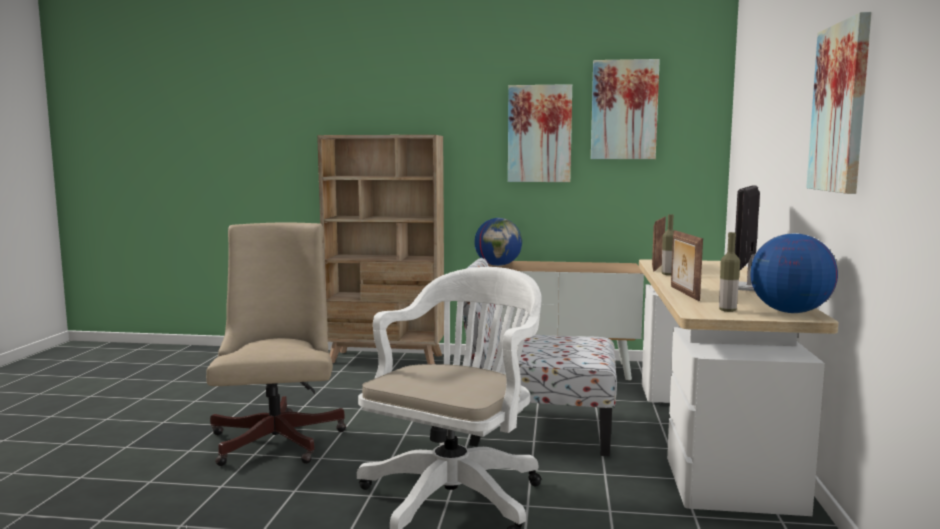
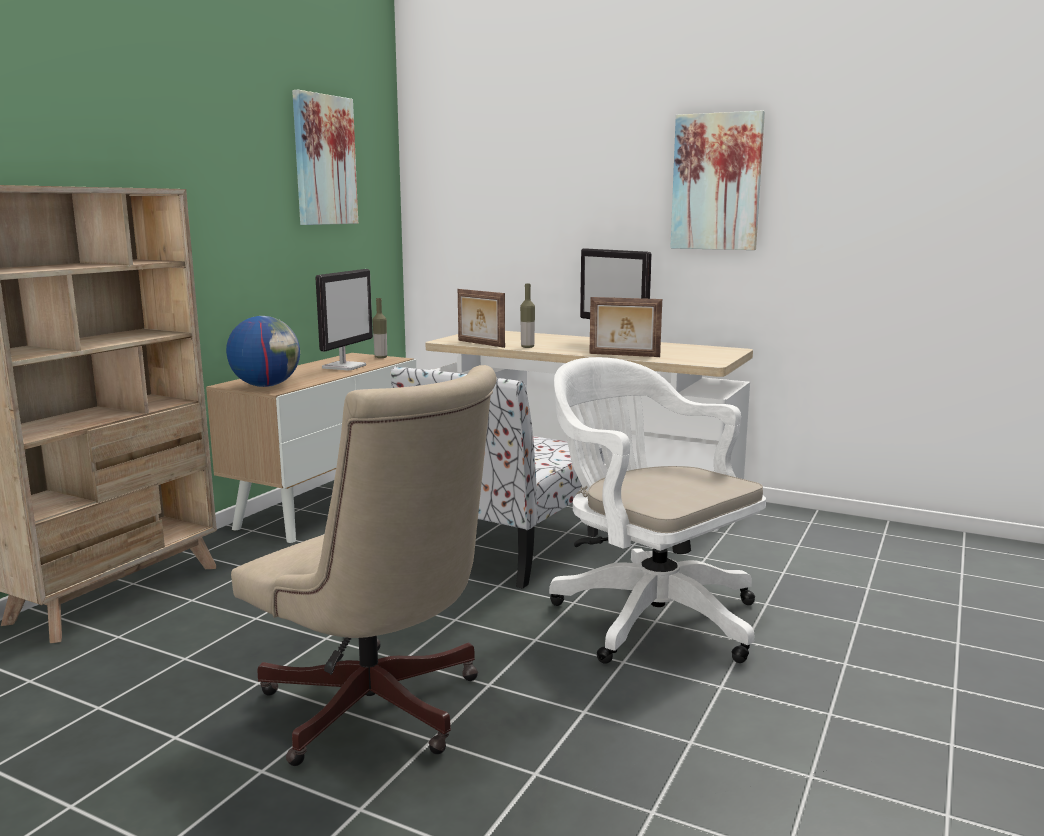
camera: 70 degrees left, 5 degrees up
beige office chair [206,223,346,466] -> beige office chair turned 150 degrees counterclockwise [231,365,497,766]
picture [508,84,572,182] -> none
bottle [719,232,740,312] -> bottle moved to [373,298,387,358]
globe [750,233,838,313] -> none
none -> monitor [315,269,373,370]

